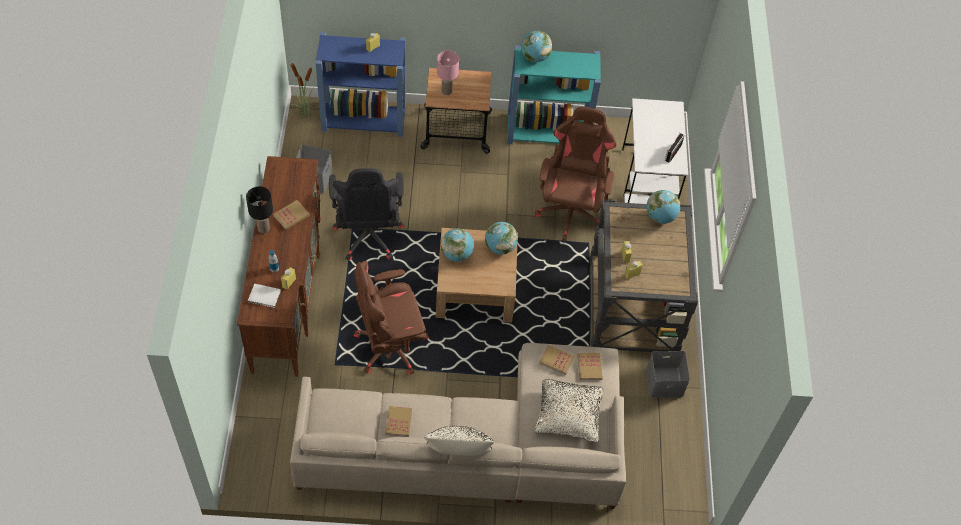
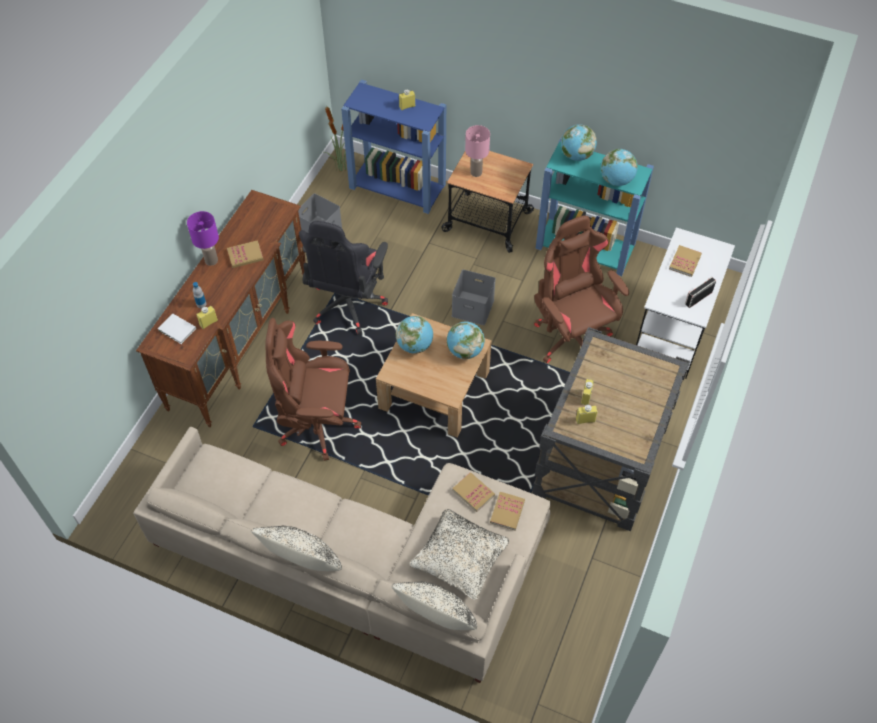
camera: 25 degrees right, 0 degrees up
black table lamp [246,186,273,233] -> purple table lamp [187,211,219,266]
book [386,406,412,437] -> book moved to [669,245,702,277]
brown office chair [535,107,616,241] -> brown office chair turned 60 degrees counterclockwise [534,215,629,363]
globe [646,190,680,224] -> globe moved to [601,149,638,186]
grey storage box [646,351,690,398] -> grey storage box moved to [452,270,496,325]
none -> beige pillow [391,581,477,630]

